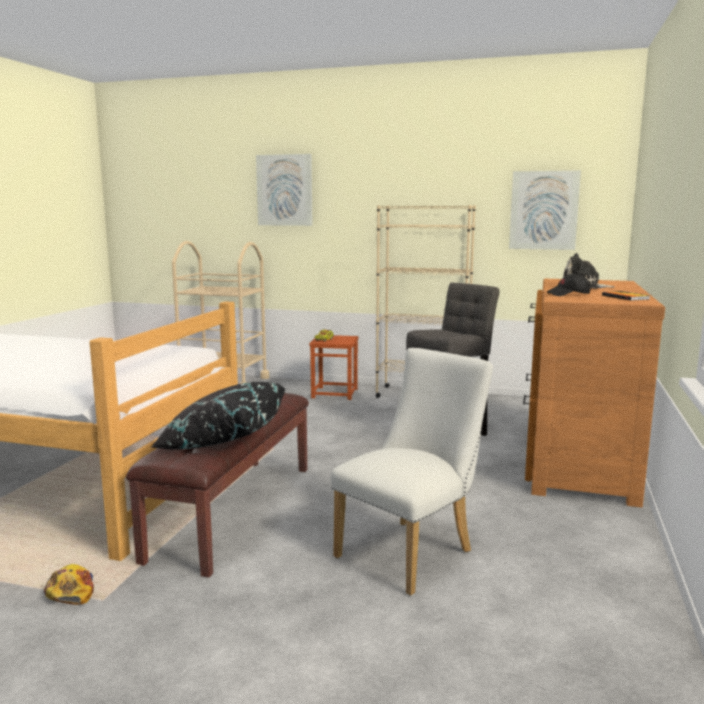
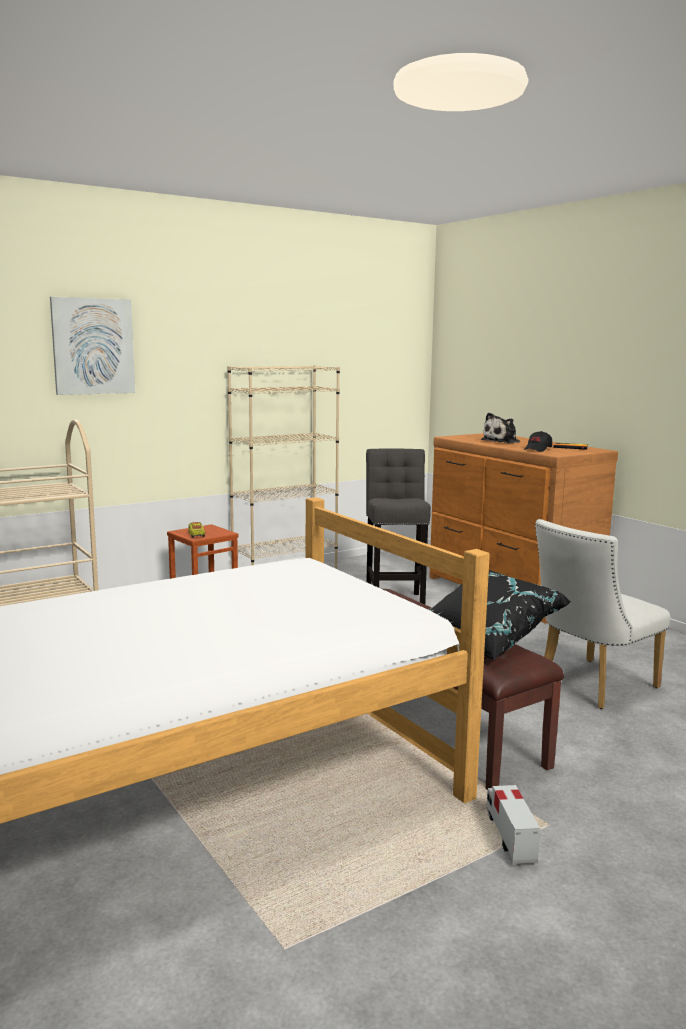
camera: 50 degrees left, 0 degrees up
cap [44,564,94,605] -> toy truck [487,785,540,864]
white chair [331,348,493,596] -> white chair turned 120 degrees counterclockwise [535,519,670,709]
picture [509,170,581,250] -> none

